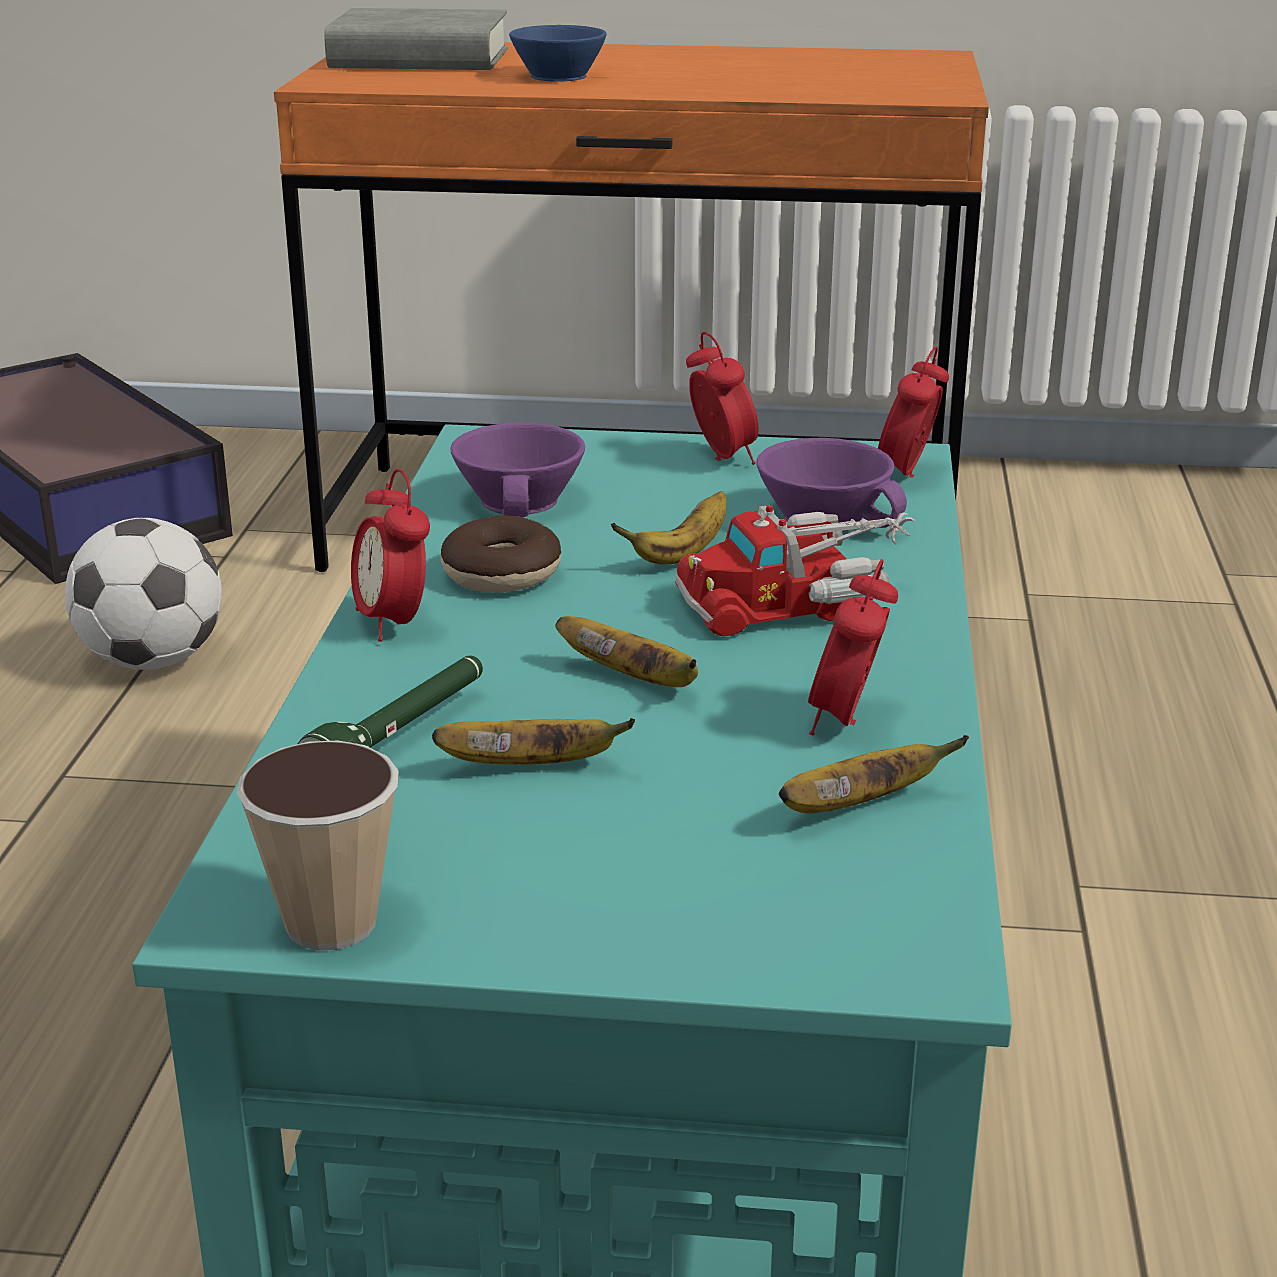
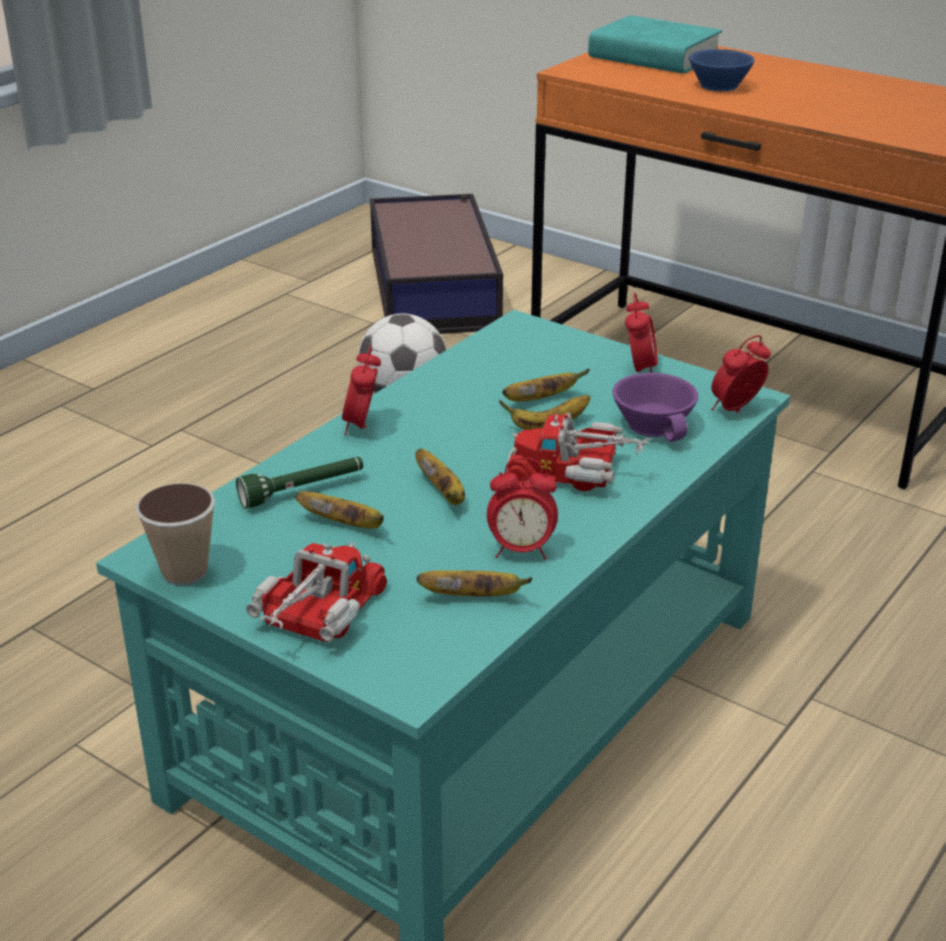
camera: 30 degrees right, 5 degrees up
grey book [324,8,508,70] -> turquoise book [588,15,722,74]
donut [441,516,561,593] -> none
purple cup [450,423,585,517] -> none
alarm clock [808,559,898,735] -> alarm clock turned 135 degrees counterclockwise [487,457,558,560]
none -> toy truck [246,542,387,642]
none -> banana [502,369,590,402]

